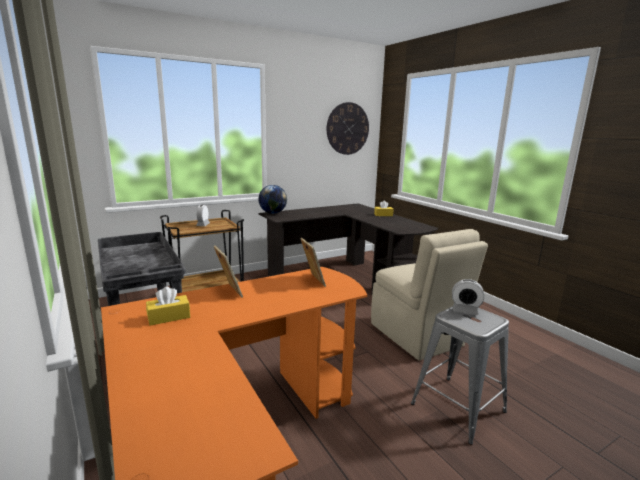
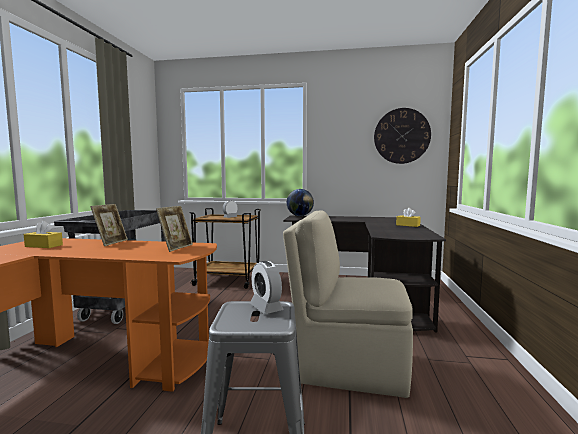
camera: 40 degrees right, 10 degrees down
beige chair [371,229,488,361] -> beige chair turned 90 degrees clockwise [283,210,413,398]

